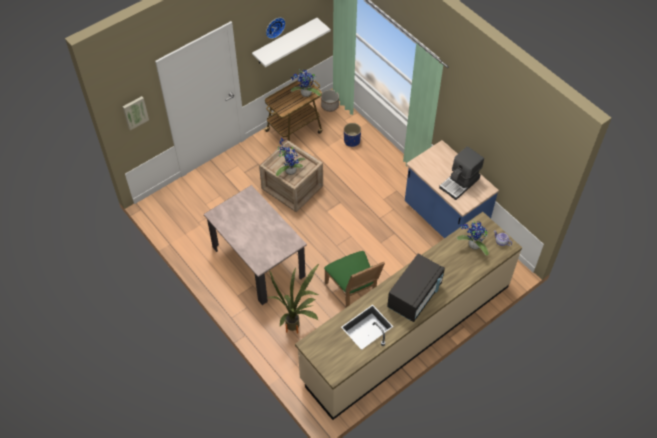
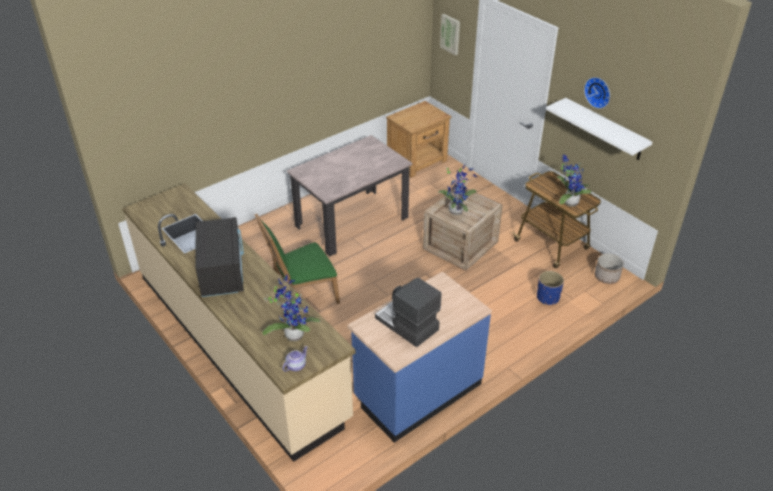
camera: 90 degrees right, 15 degrees down
potted plant [268,264,319,334] -> none
black microwave [387,254,445,322] -> black microwave turned 135 degrees counterclockwise [195,217,244,297]
none -> brown nightstand [386,101,452,178]

